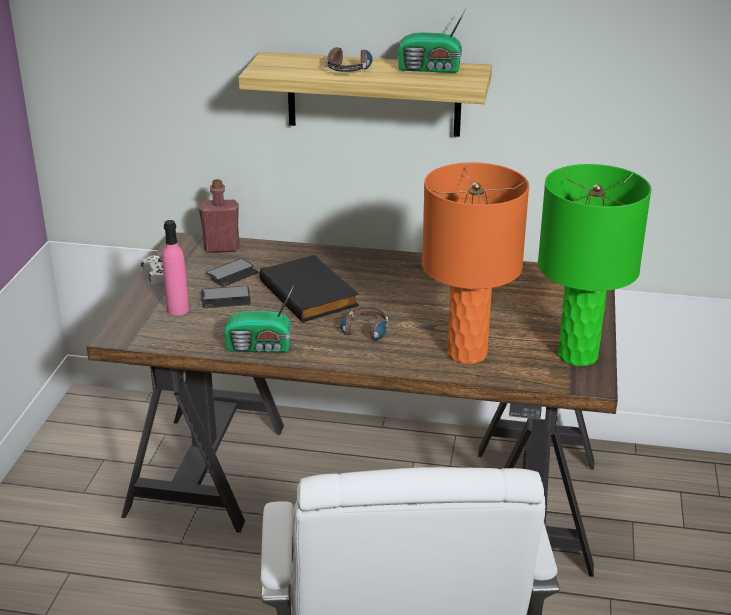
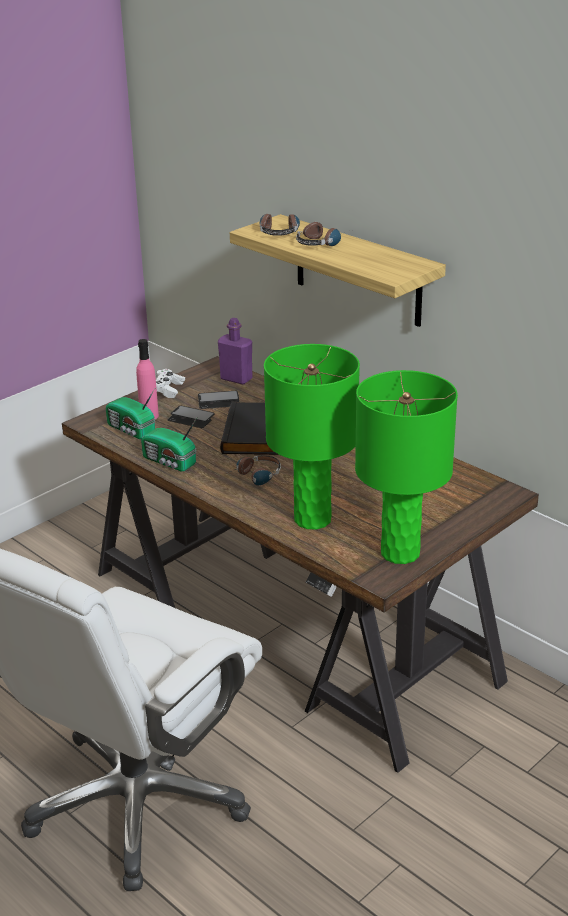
camera: 35 degrees right, 0 degrees up
red bottle [199,179,239,253] -> purple bottle [218,318,253,384]
radio [398,7,467,73] -> radio moved to [106,389,155,439]
orange table lamp [422,162,529,364] -> green table lamp [264,344,360,530]
none -> headphones [260,214,300,236]

